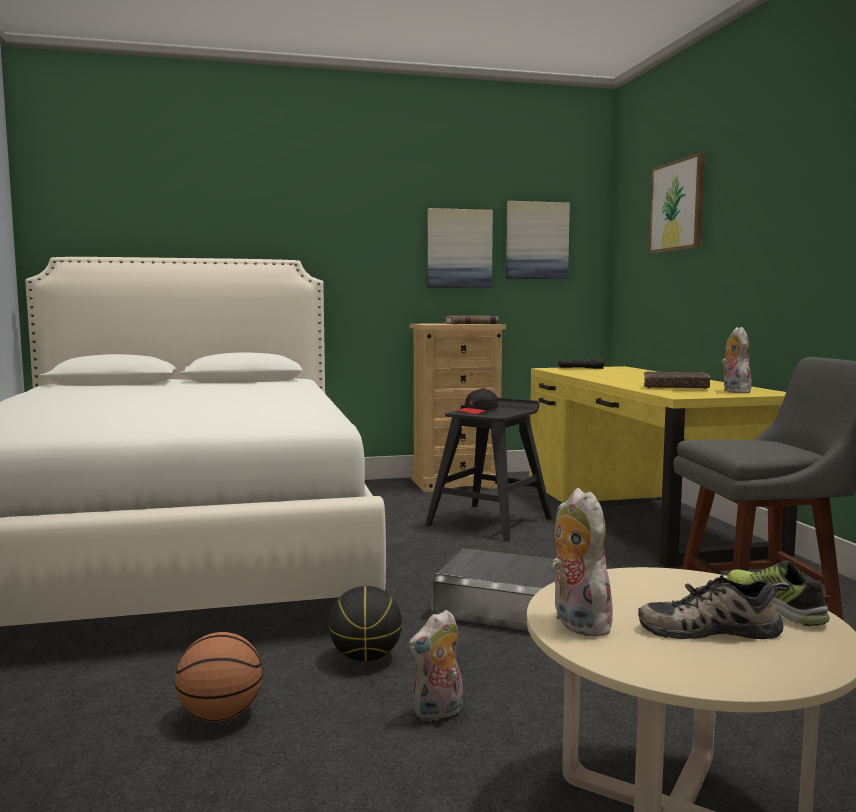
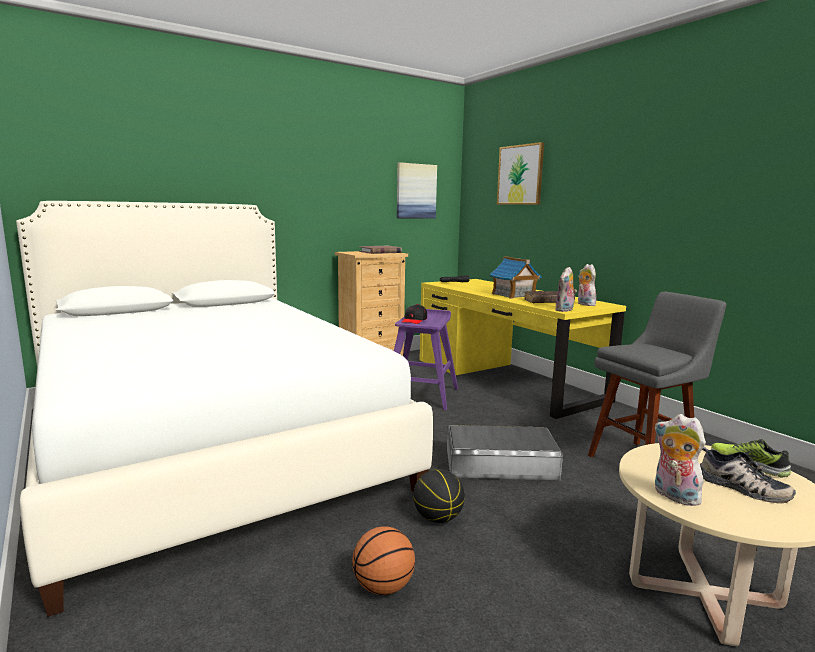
camera: 20 degrees left, 5 degrees up
plush toy [409,610,463,721] -> plush toy moved to [555,267,577,312]
black stool [425,398,552,542] -> purple stool [394,309,458,410]
picture [428,208,493,288] -> none
shoe [638,575,790,639] -> shoe turned 120 degrees counterclockwise [700,447,796,504]
none -> toy house [489,256,542,299]

